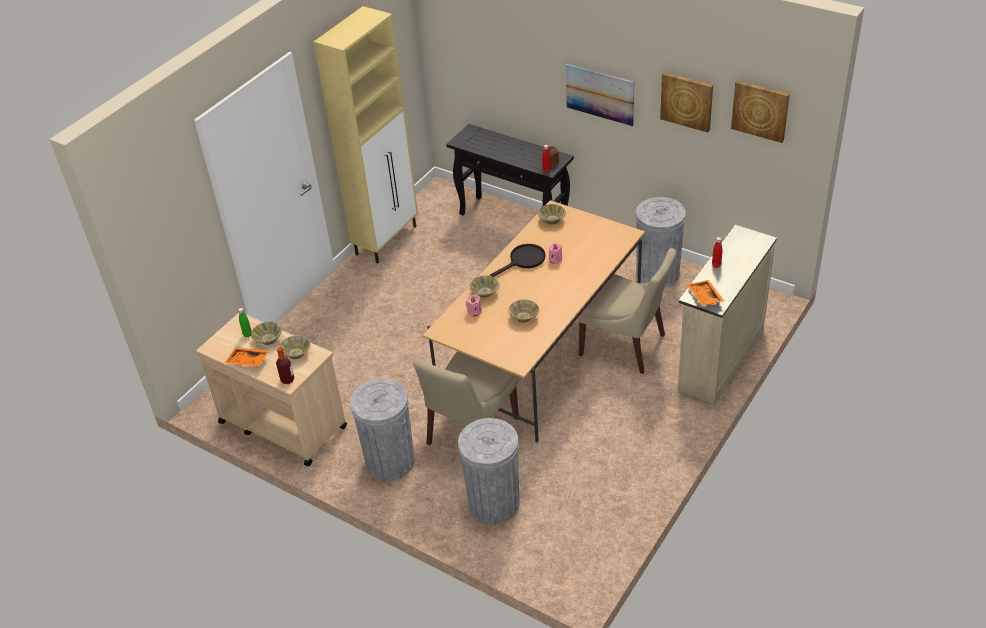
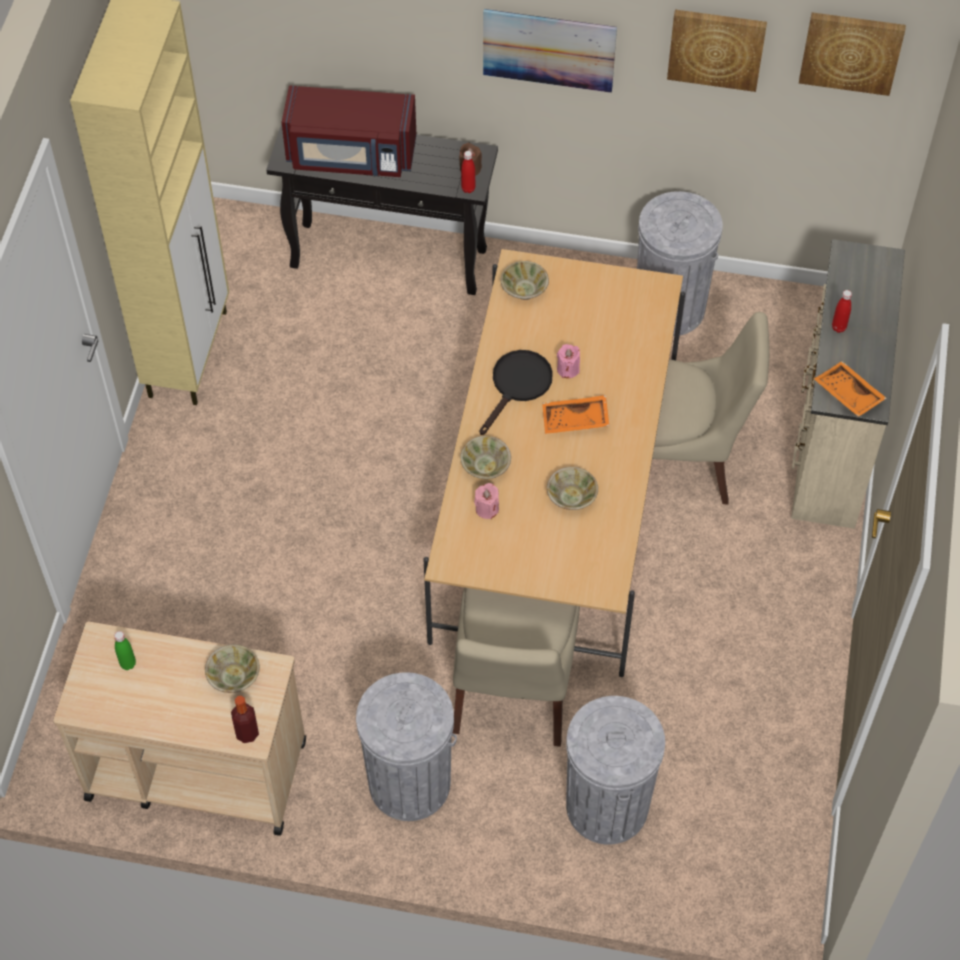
camera: 25 degrees left, 15 degrees up
orange tray [224,347,269,367] -> orange tray moved to [542,395,609,434]
beige bowl [251,321,282,345] -> none
none -> red microwave [282,85,417,177]

